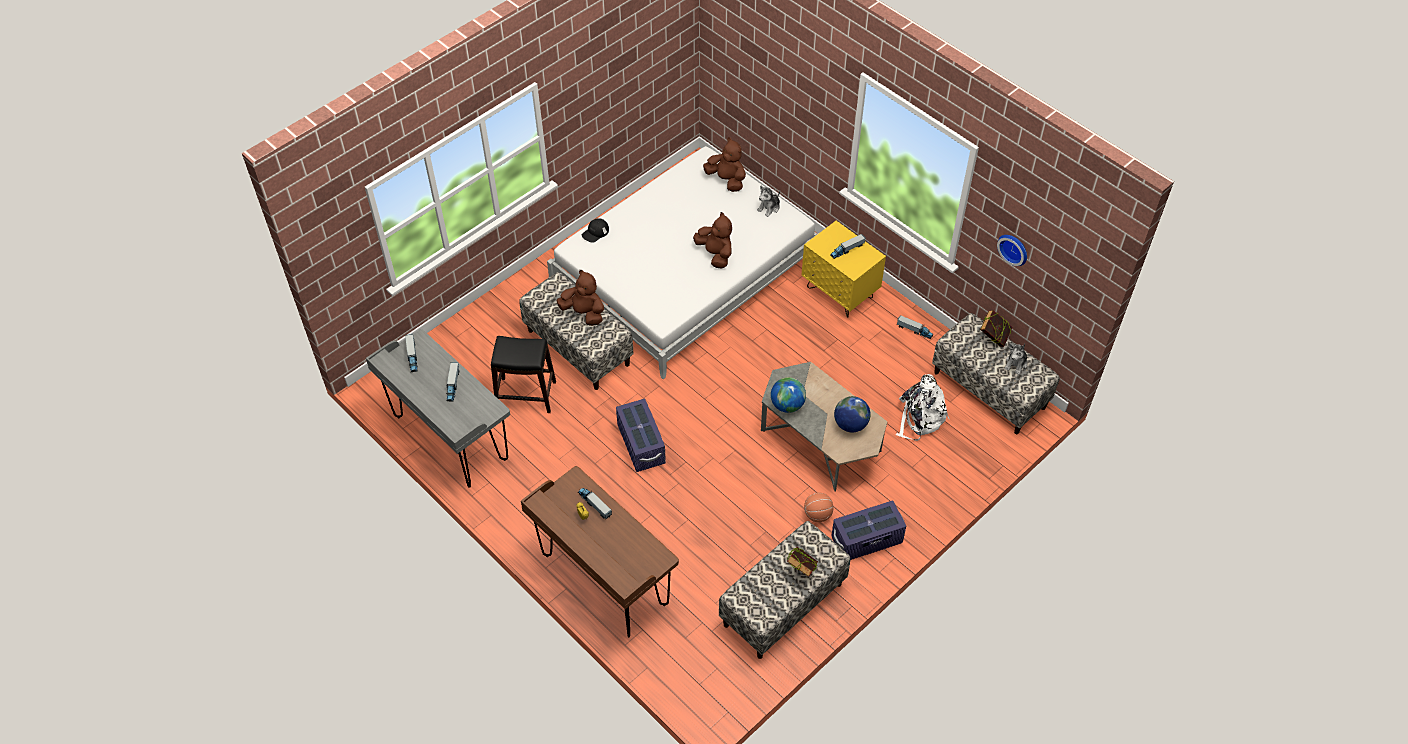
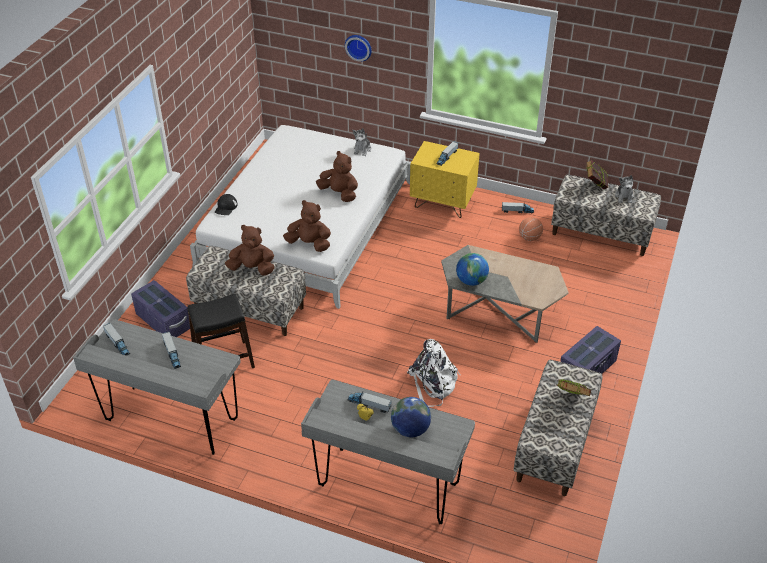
camera: 25 degrees left, 10 degrees down
brown desk [521,466,679,637] -> grey desk [301,380,475,524]
purple storage box [616,399,666,472] -> purple storage box moved to [131,280,190,337]
brown plush toy [703,137,746,192] -> brown plush toy moved to [283,200,331,252]
basketball [804,493,833,522] -> basketball moved to [519,217,543,241]
globe [834,396,871,432] -> globe moved to [391,397,431,437]
white backpack [896,374,950,441] -> white backpack moved to [407,339,460,407]
wall clock [997,235,1027,266] -> wall clock moved to [345,35,372,61]

